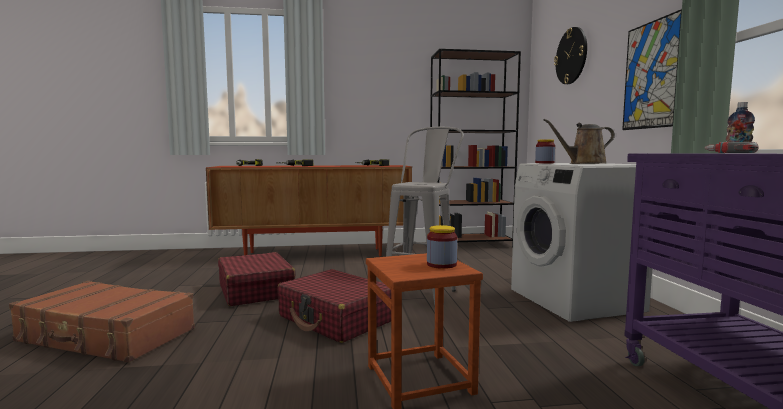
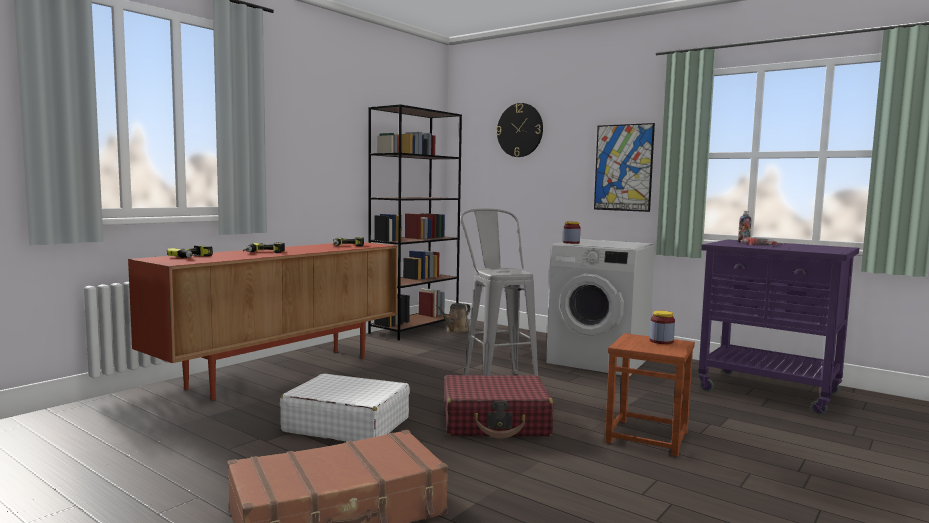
camera: 45 degrees left, 0 degrees up
red suitcase [218,252,296,306] -> white suitcase [280,373,410,442]
brown watering can [543,119,615,164] -> brown watering can moved to [436,303,470,333]

